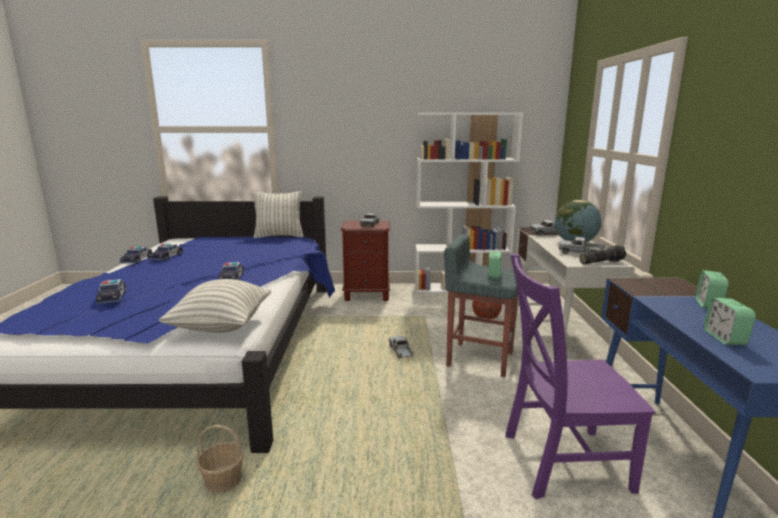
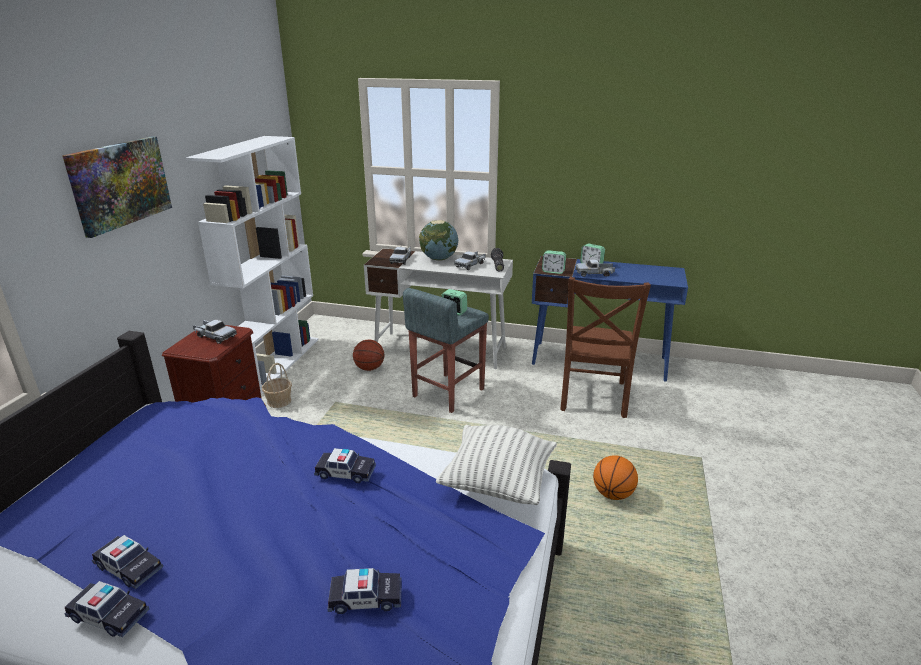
camera: 75 degrees left, 10 degrees up
basket [197,425,244,494] -> basket moved to [262,363,292,408]
pillow [253,191,304,238] -> none
toy truck [389,336,413,358] -> toy truck moved to [576,259,615,277]
purple chair [505,254,655,499] -> brown chair [560,277,651,418]
alarm clock [704,298,756,345] -> alarm clock moved to [542,250,566,274]
none -> picture [62,136,172,238]
none -> basketball [593,455,638,500]

